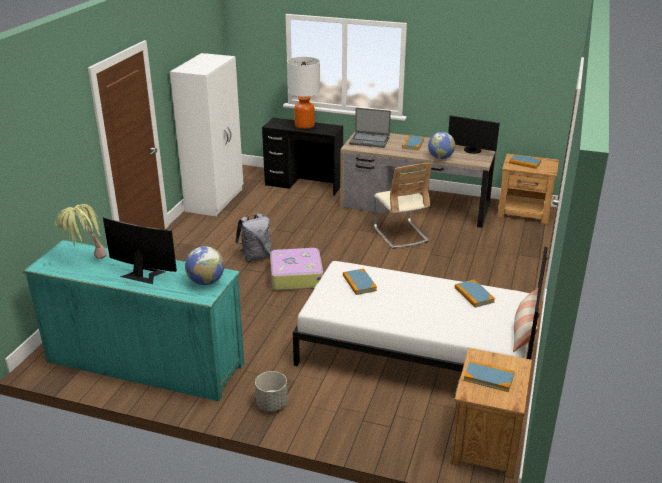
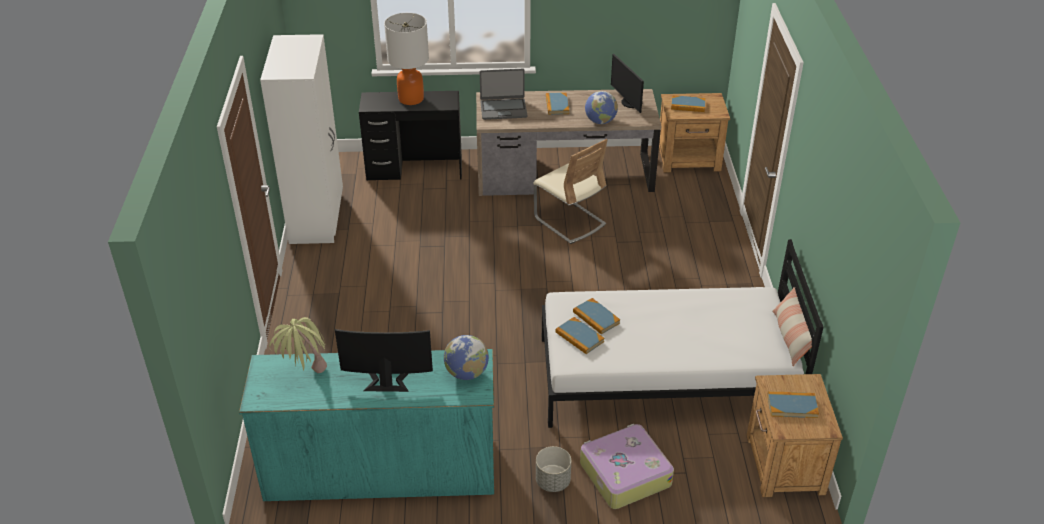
camera: 20 degrees left, 10 degrees up
grey backpack [235,213,271,262] -> none
suitcase [270,248,323,290] -> suitcase moved to [580,424,674,509]
monitor [448,115,500,154] -> monitor turned 60 degrees clockwise [611,53,644,113]
book [455,280,495,308] -> book moved to [555,317,604,354]

